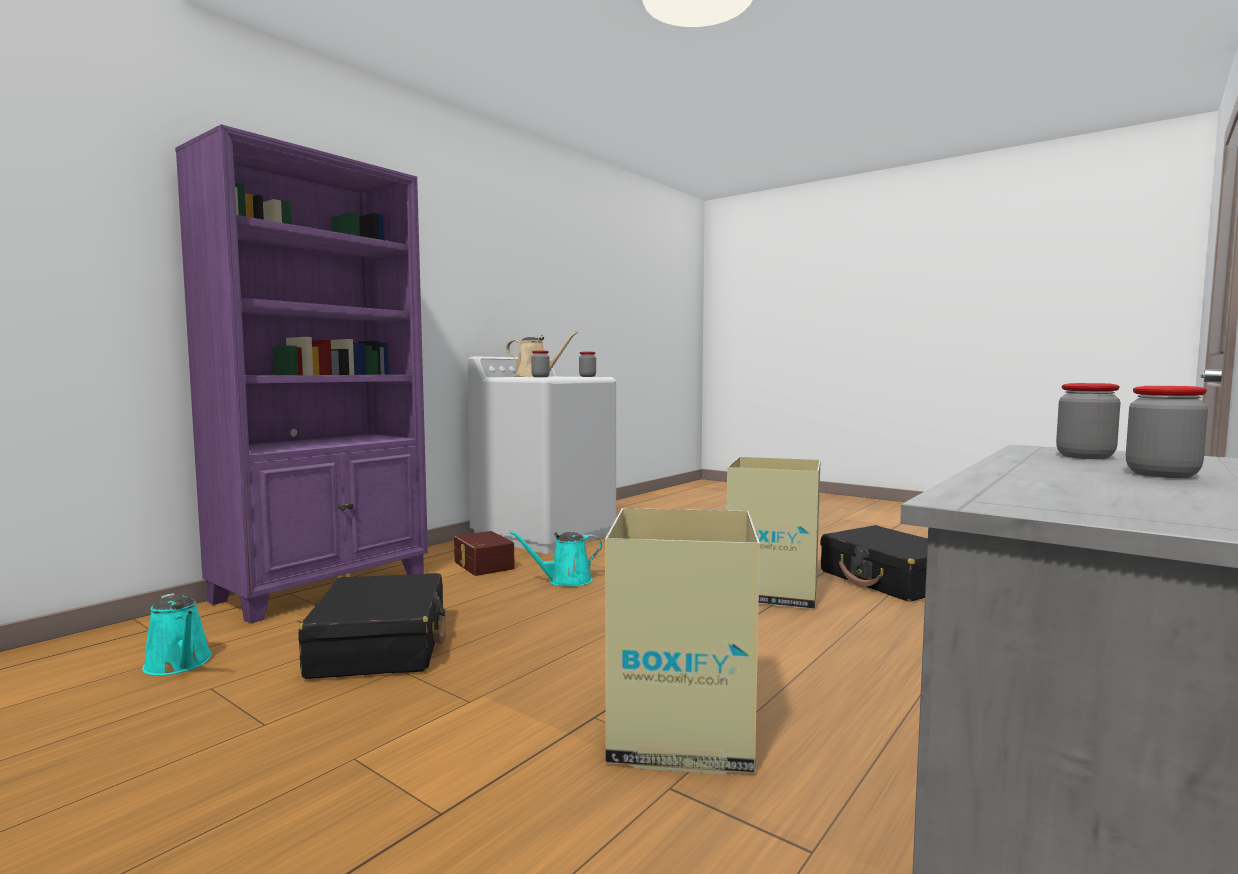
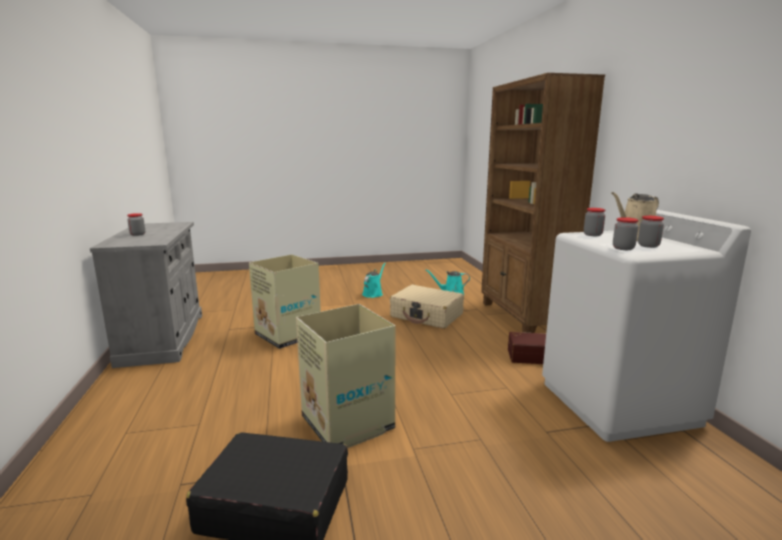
camera: 130 degrees right, 10 degrees up
purple bookcase [175,124,428,623] -> brown bookcase [481,73,605,333]
black suitcase [299,573,446,679] -> beige suitcase [390,284,464,329]
turquoise watering can [509,531,602,587] -> turquoise watering can moved to [362,263,386,298]
jar [1056,383,1120,459] -> jar moved to [638,216,664,248]

